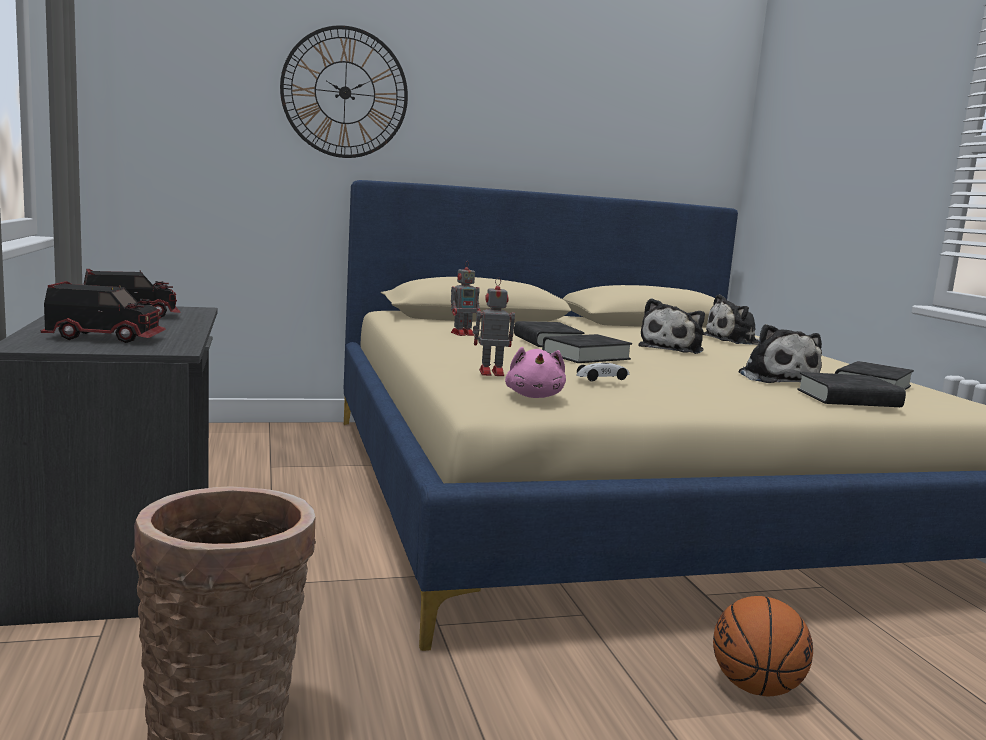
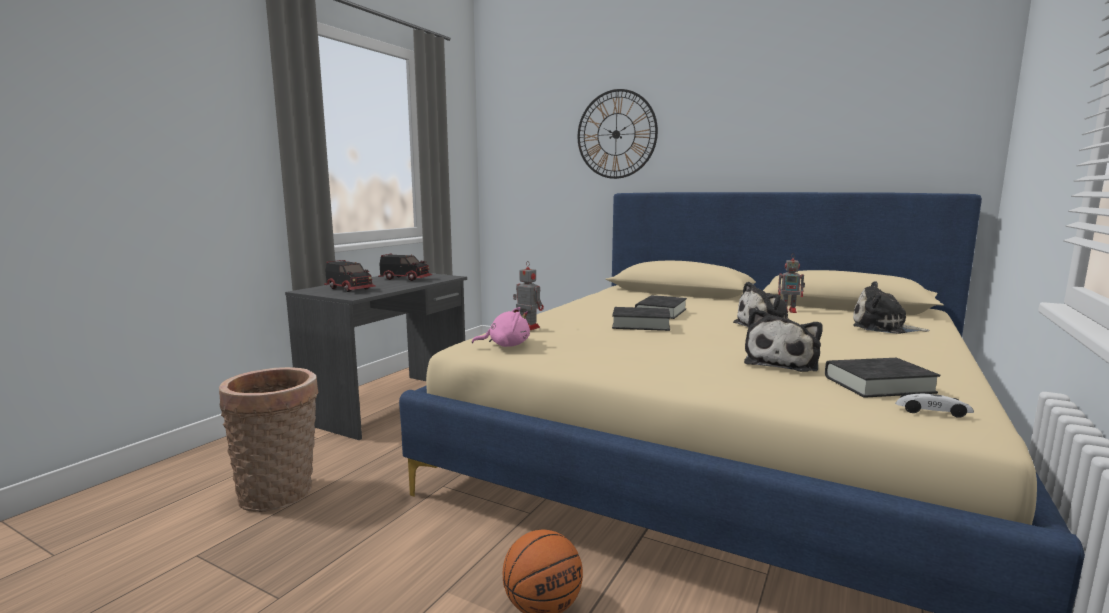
camera: 45 degrees right, 0 degrees up
toy robot [451,261,481,336] -> toy robot moved to [778,253,805,313]
pink plush toy [505,347,566,398] -> pink plush toy turned 135 degrees counterclockwise [472,307,530,347]
toy car [576,363,630,382] -> toy car moved to [895,393,974,418]
black book [797,372,906,407] -> none

